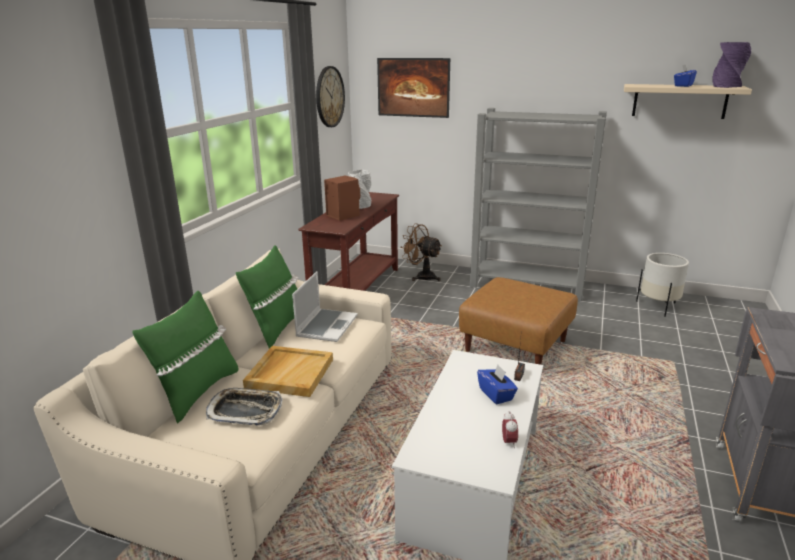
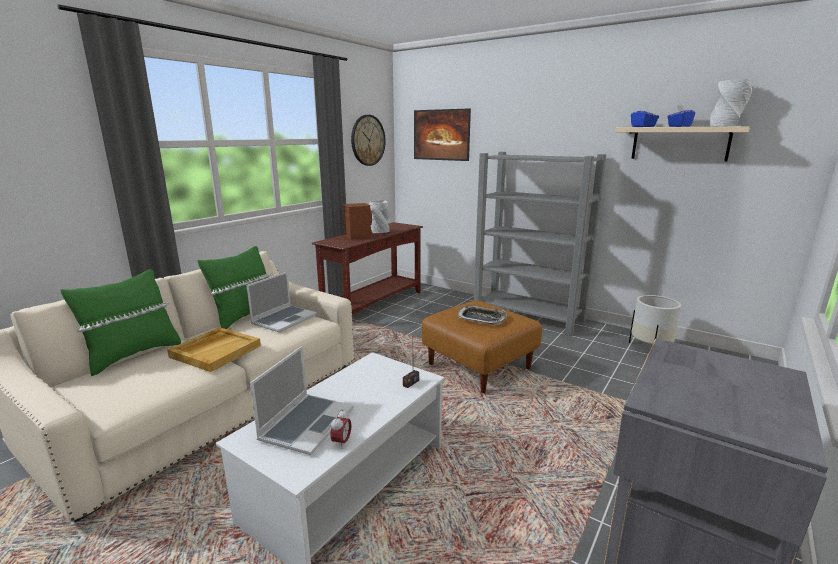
camera: 15 degrees right, 5 degrees down
tray [206,388,283,426] -> tray moved to [458,305,507,325]
brown fan [400,224,442,281] -> none
blue tissue box [477,365,518,404] -> blue tissue box moved to [631,106,659,127]
purple vase [712,42,751,88] -> grey vase [710,79,752,127]
none -> laptop [250,346,353,455]

